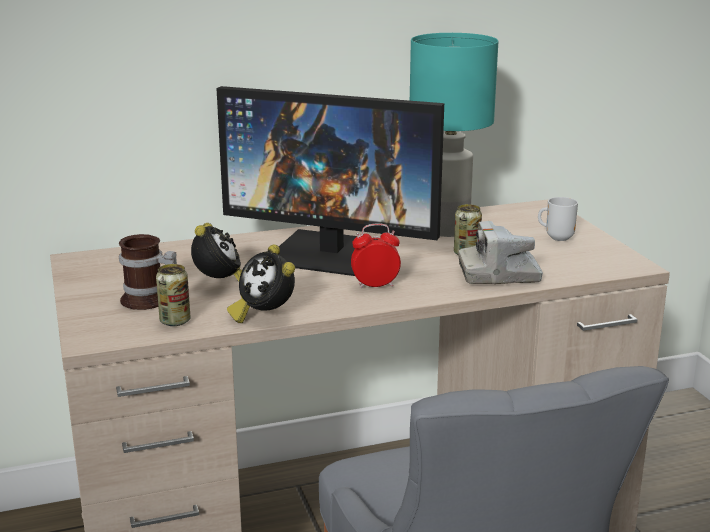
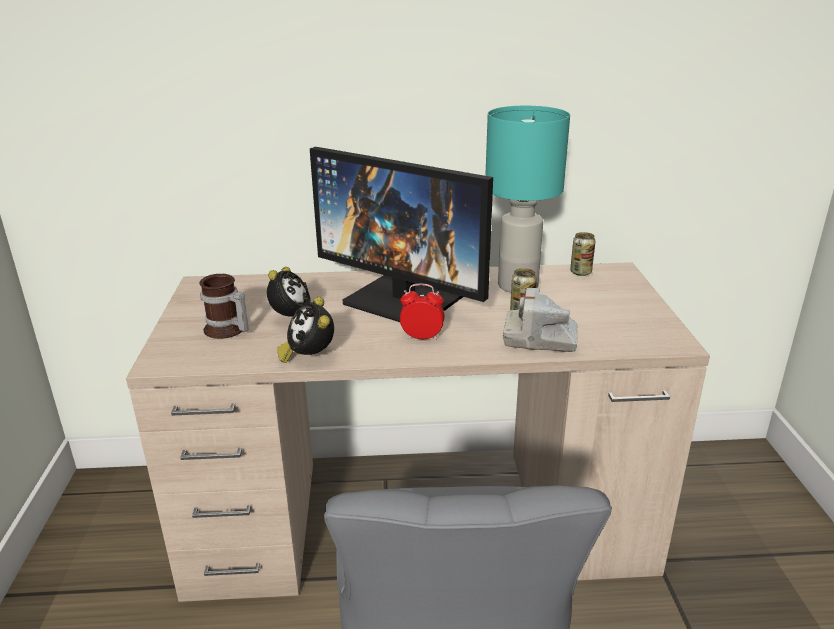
camera: 15 degrees right, 5 degrees up
can [156,264,191,326] -> can moved to [570,232,596,276]
mug [538,197,578,241] -> none

